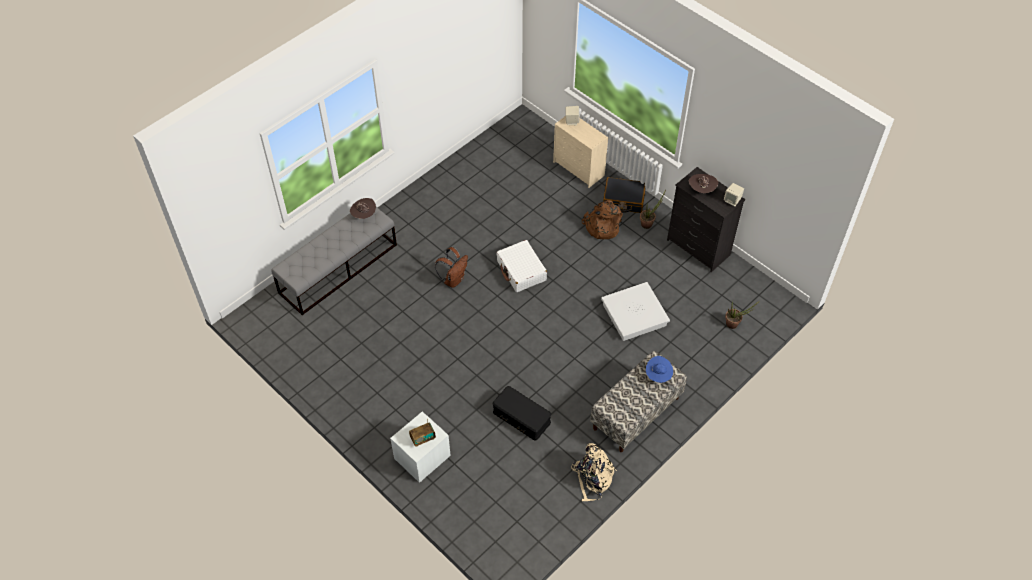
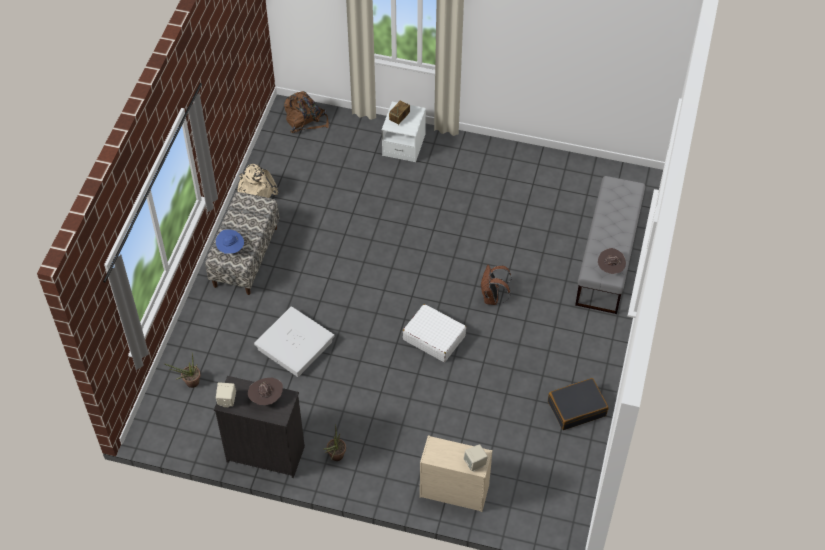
camera: 150 degrees right, 0 degrees up
black storage box [492,386,551,441] -> none
brown backpack [582,200,623,239] -> brown backpack moved to [284,91,329,133]
black suitcase [603,177,645,213] -> black suitcase moved to [548,378,608,430]

